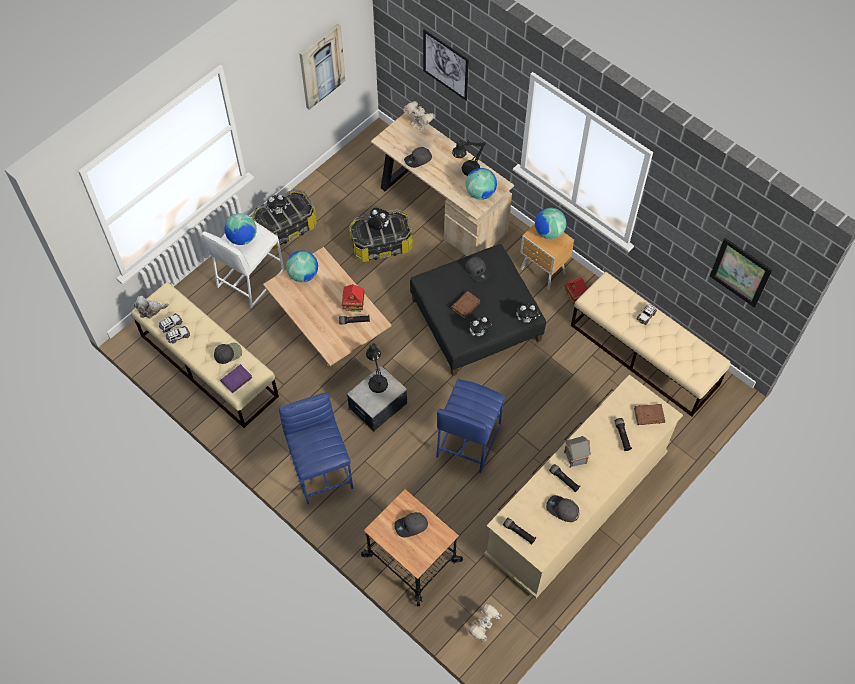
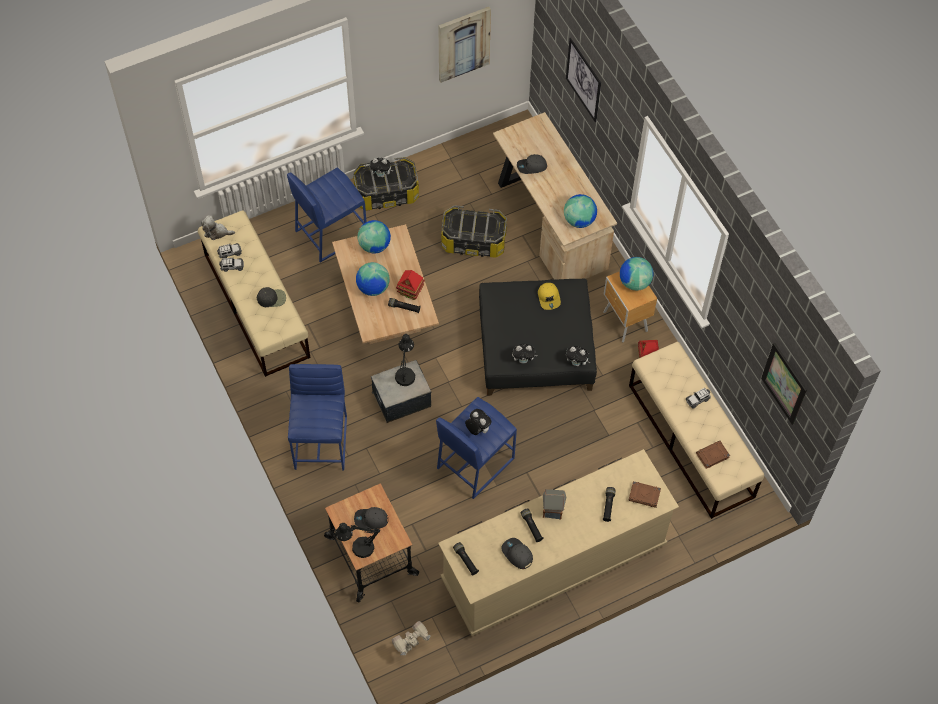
camera: 20 degrees right, 0 degrees up
white stool [202,222,284,308] -> blue stool [287,168,366,263]
purple book [220,364,252,393] -> none
globe [224,213,257,245] -> globe moved to [356,262,390,296]
plush toy [368,208,390,230] -> plush toy moved to [465,409,491,435]
toy robot [403,101,435,131] -> none
brown book [451,291,481,318] -> brown book moved to [696,441,730,469]
black table lamp [452,140,486,176] -> black table lamp moved to [335,523,380,558]
grey cap [465,257,491,282] -> yellow cap [538,283,561,310]

